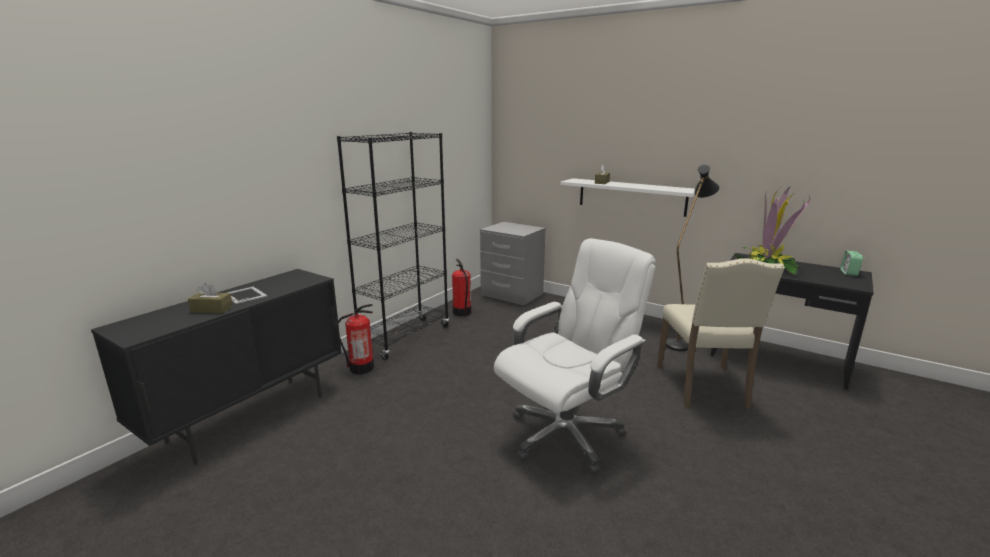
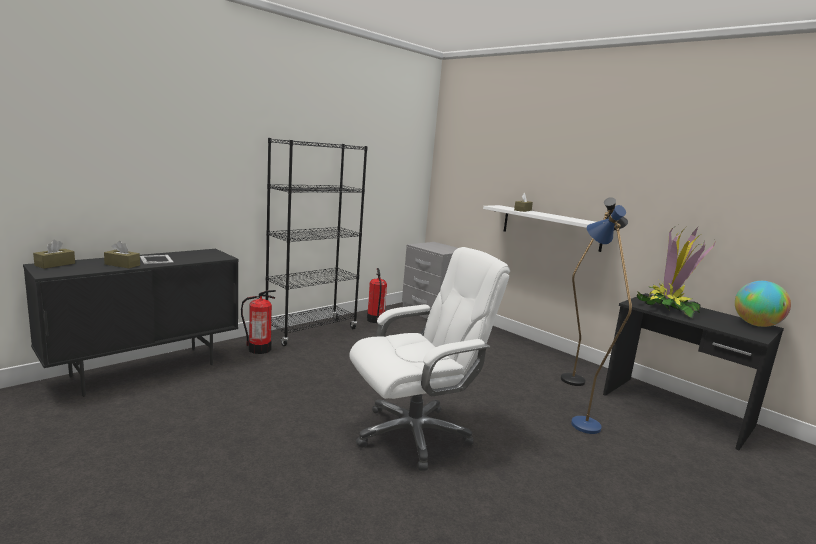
camera: 10 degrees right, 5 degrees down
beige chair [657,258,785,409] -> blue floor lamp [571,205,632,434]
alarm clock [840,250,863,276] -> globe [735,281,791,327]
none -> brown tissue box [33,240,75,269]

